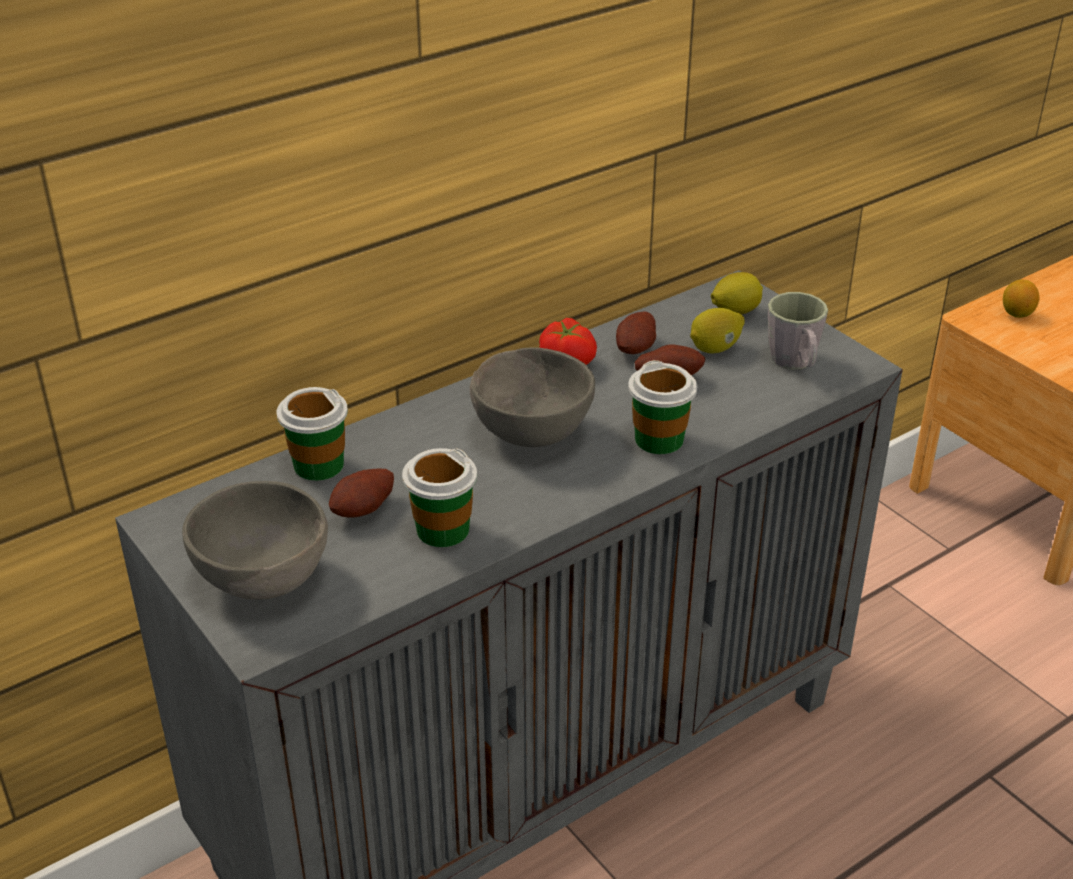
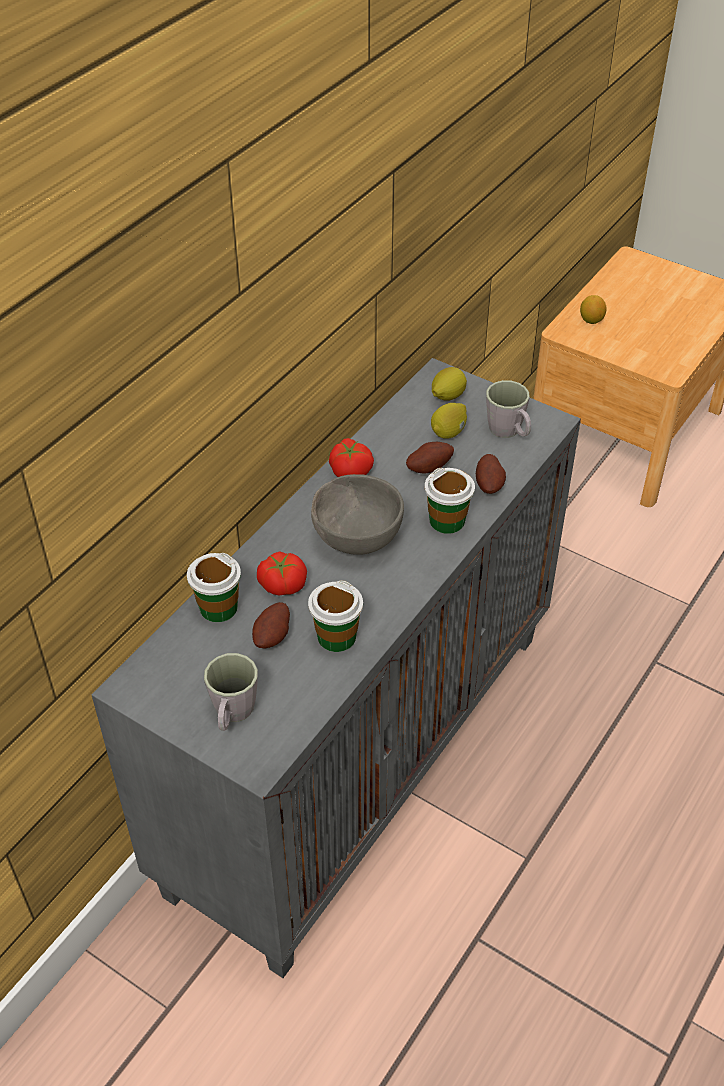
camera: 20 degrees left, 10 degrees up
grey bowl [182,481,328,600] -> grey mug [204,653,258,731]
potato [616,311,656,354] -> potato moved to [476,454,506,494]
none -> tomato [257,551,307,596]

